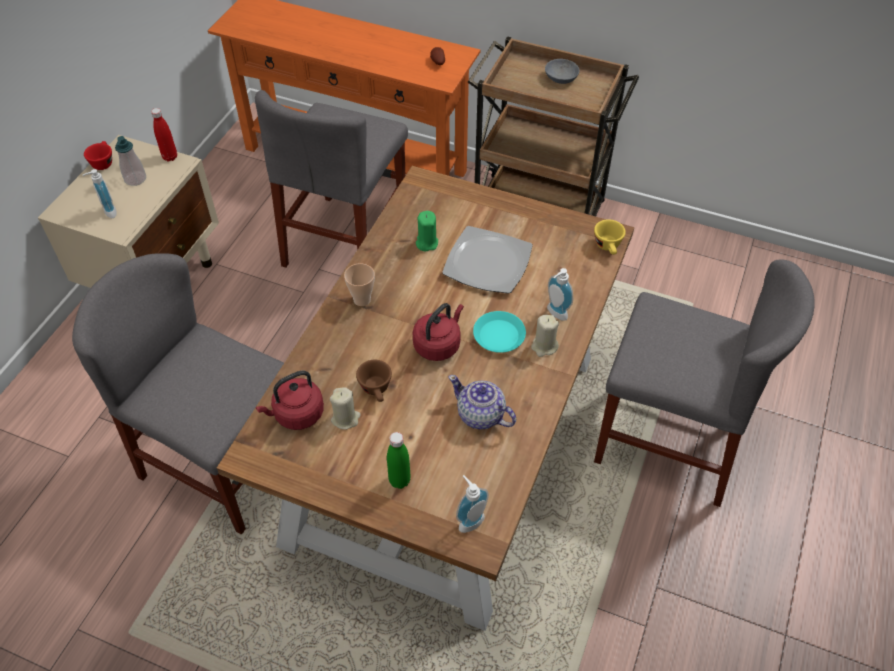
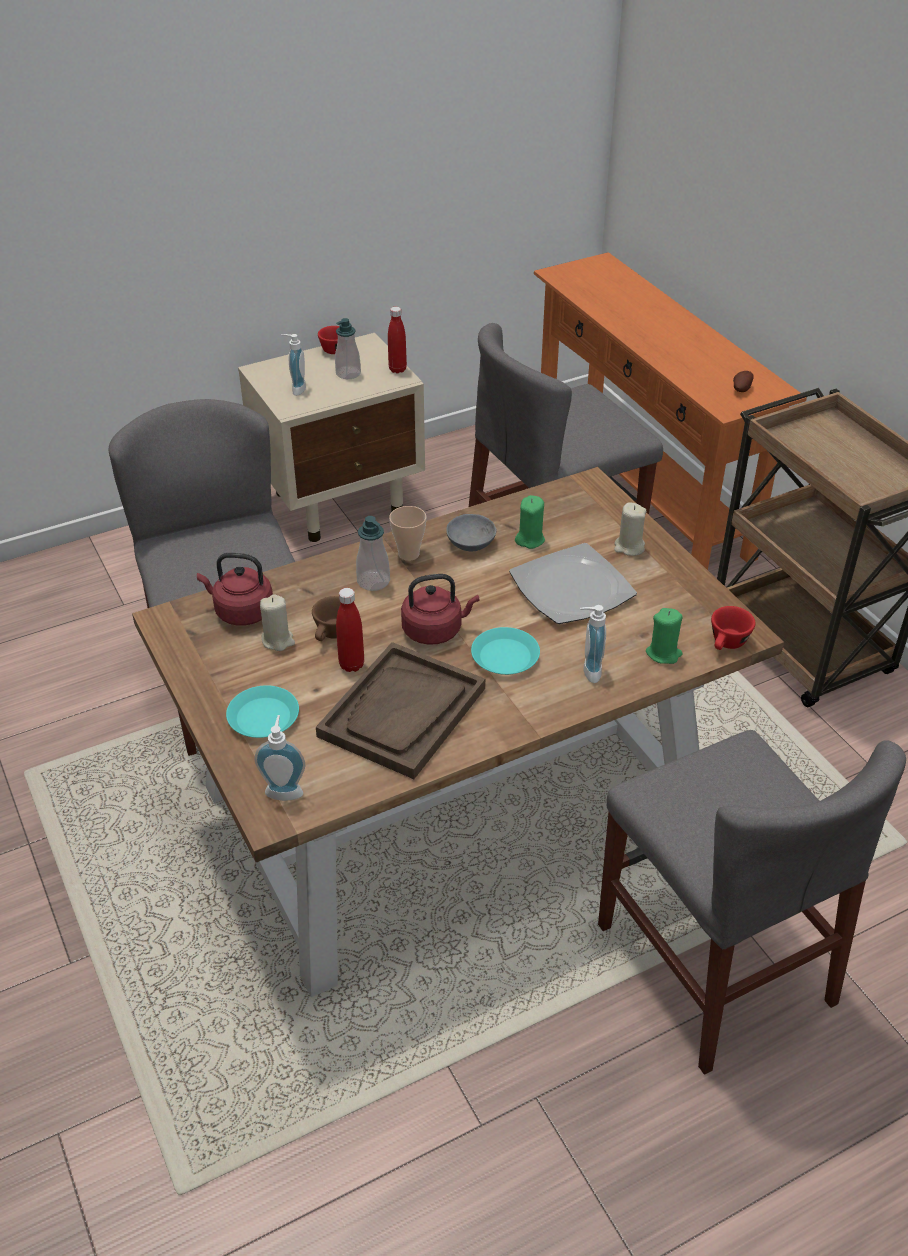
camera: 40 degrees right, 10 degrees down
green bottle [387,432,411,489] -> turquoise plate [226,685,299,738]
teapot [449,375,516,430] -> brown tray [316,642,485,779]
beige candle [531,315,559,357] -> beige candle moved to [614,502,646,556]
grey bowl [545,59,579,84] -> grey bowl moved to [446,514,497,551]
yellow cup [594,219,626,255] -> red cup [711,606,756,650]
none -> red bottle [336,588,364,672]
none -> soap dispenser [356,516,390,591]
none -> green candle [646,608,683,664]

